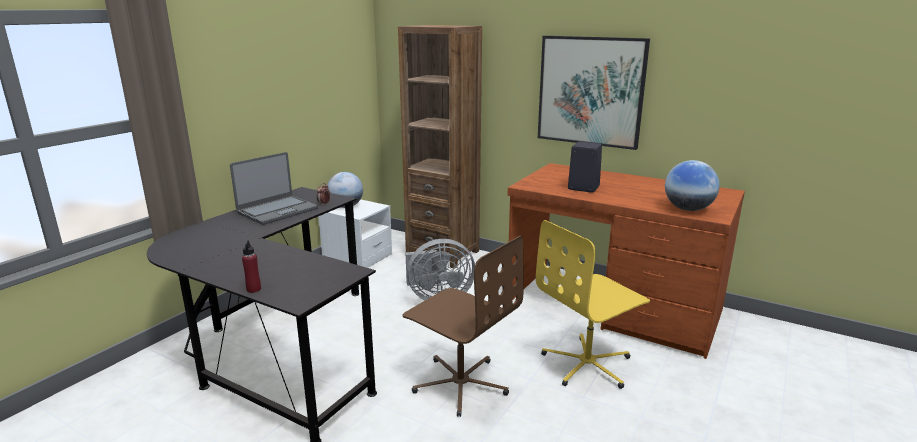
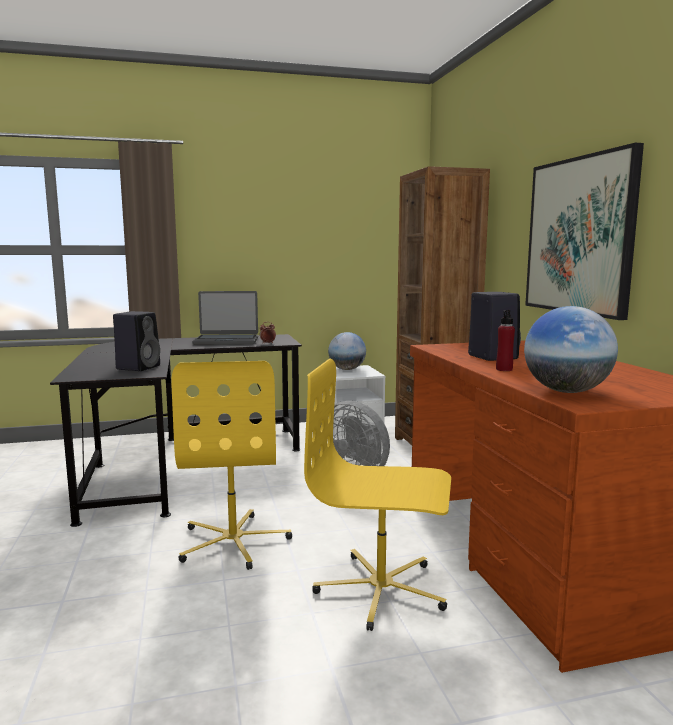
camera: 45 degrees right, 10 degrees down
red bottle [242,240,261,293] -> red bottle moved to [496,310,515,371]
brown office chair [403,236,524,417] -> yellow office chair [171,361,292,570]
none -> black speaker [113,311,160,371]

